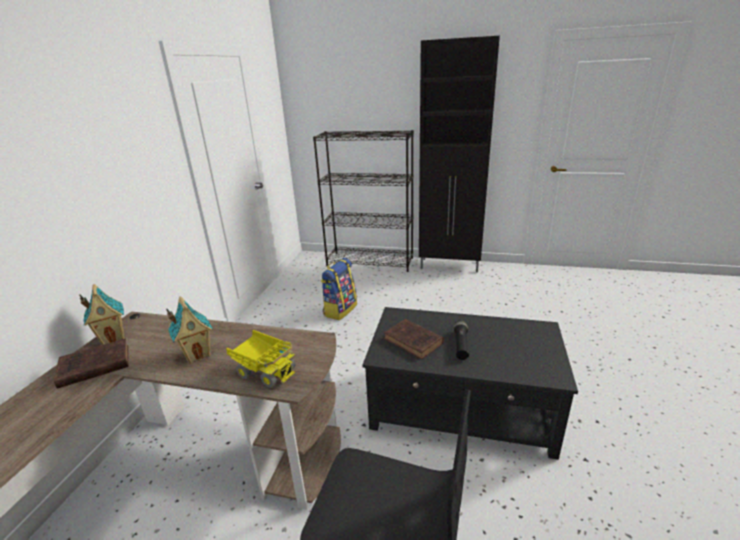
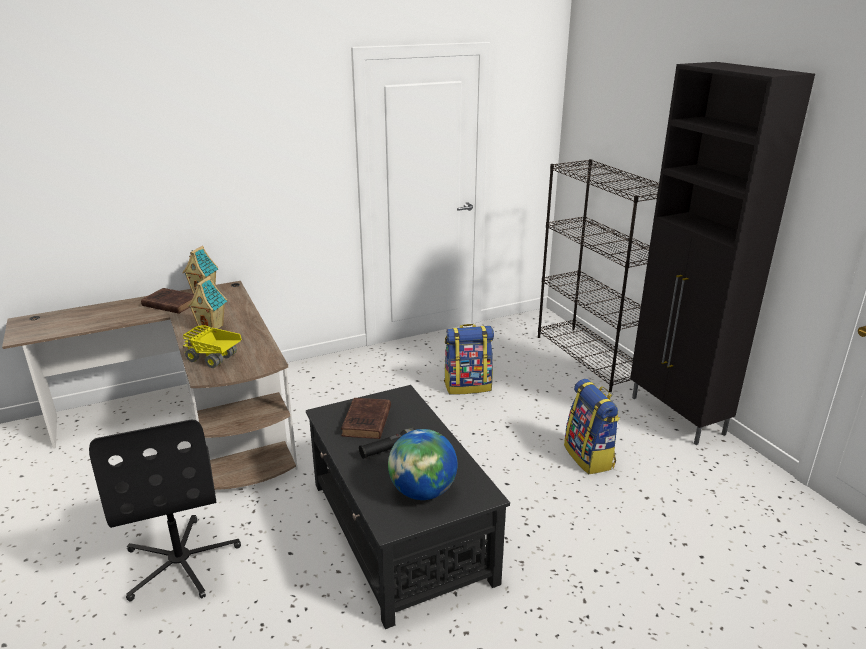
camera: 50 degrees right, 0 degrees up
toy truck [226,330,295,388] -> toy truck turned 120 degrees clockwise [183,325,242,368]
none -> globe [388,429,457,500]
none -> backpack [564,379,620,474]

